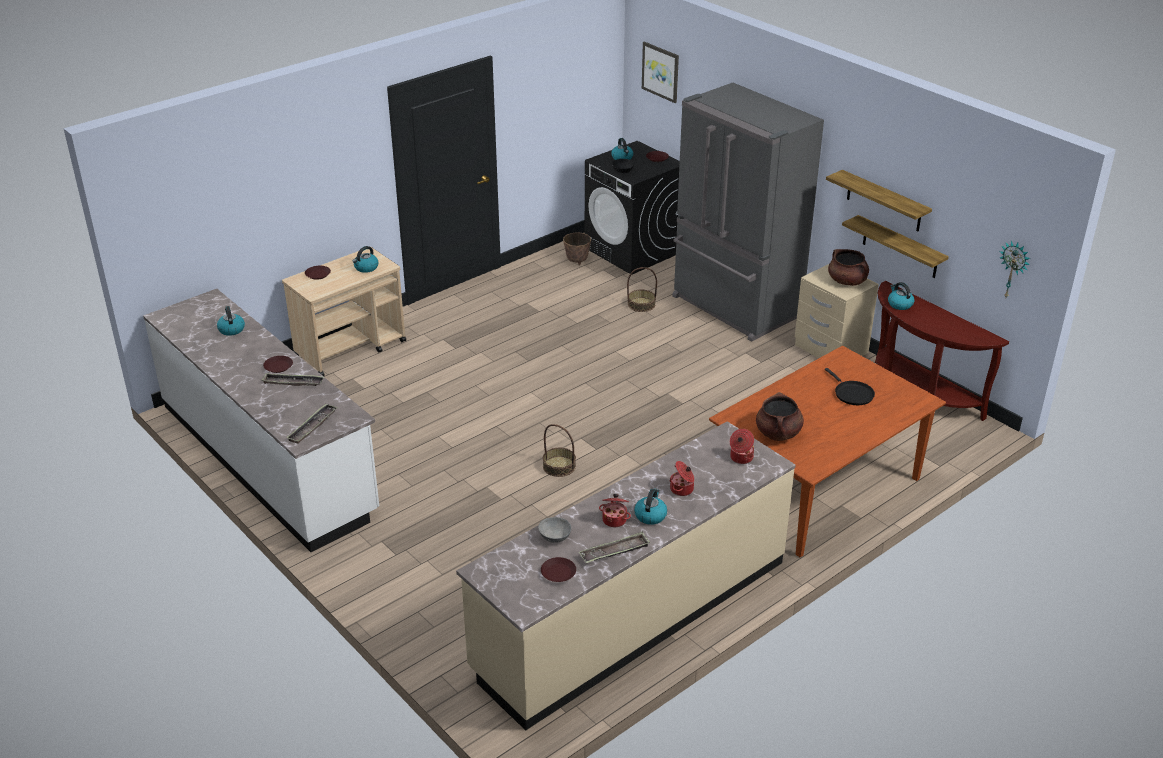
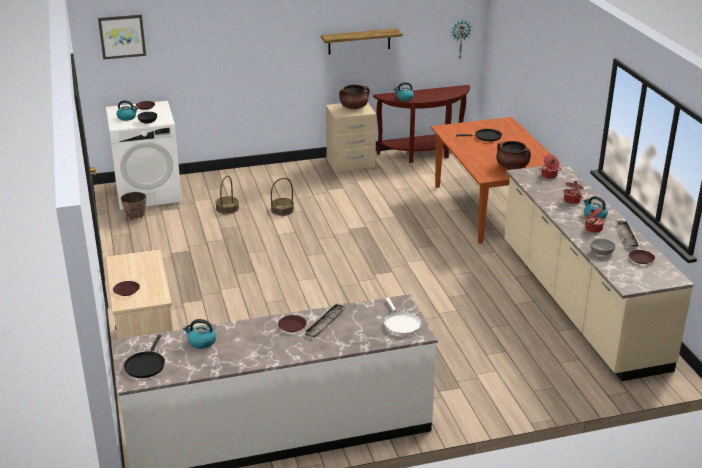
camera: 65 degrees left, 5 degrees down
tray [286,404,337,444] -> white frying pan [384,297,422,335]
kettle [353,246,379,273] -> none
basket [543,424,576,477] -> basket moved to [271,178,294,216]
black washing machine [585,141,680,275] -> white washing machine [106,101,182,210]
grey fridge [672,83,824,342] -> none
shelf [842,215,949,278] -> none
none -> black frying pan [124,335,165,378]

